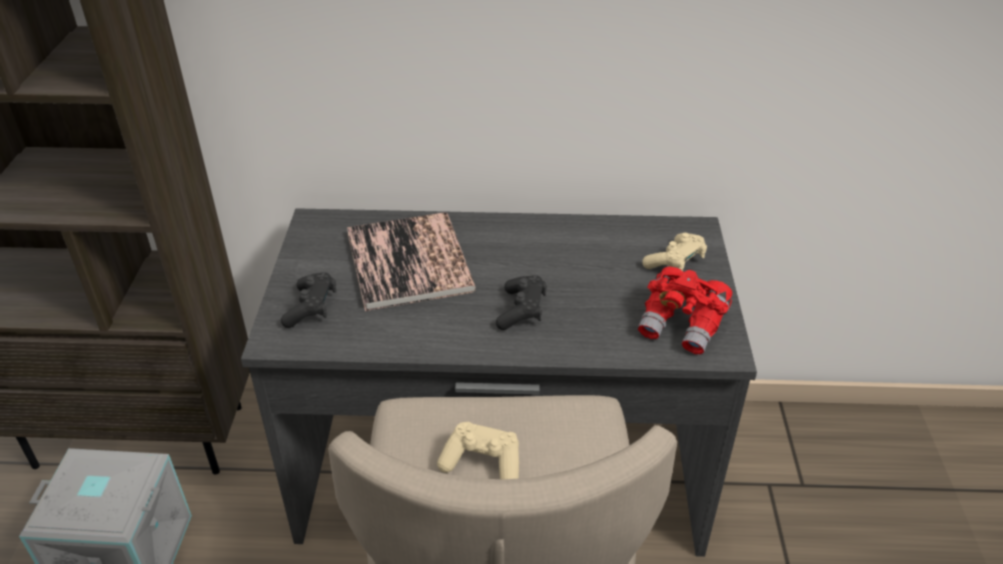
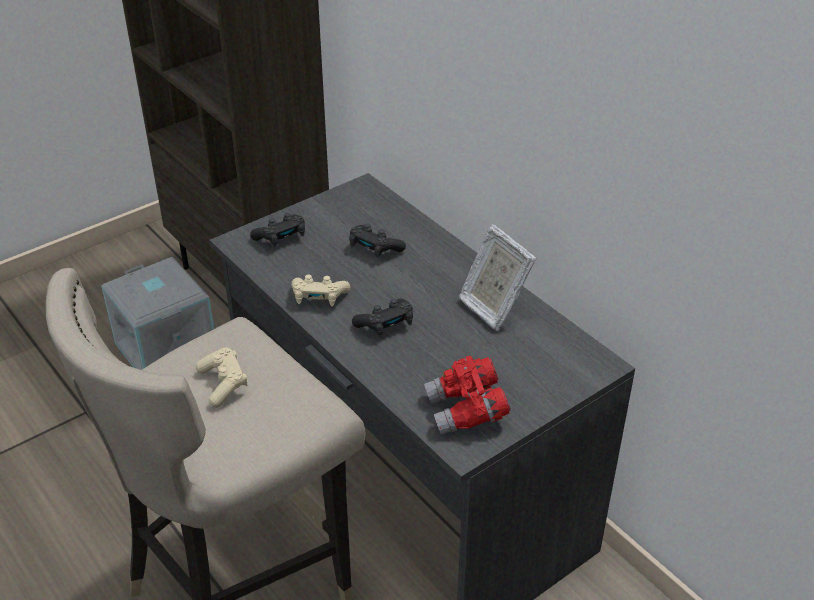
camera: 50 degrees right, 0 degrees up
book [347,212,476,311] -> black game controller [349,223,406,258]
beige game controller [642,233,707,271] -> beige game controller moved to [291,275,350,306]
none -> picture frame [459,224,536,331]

